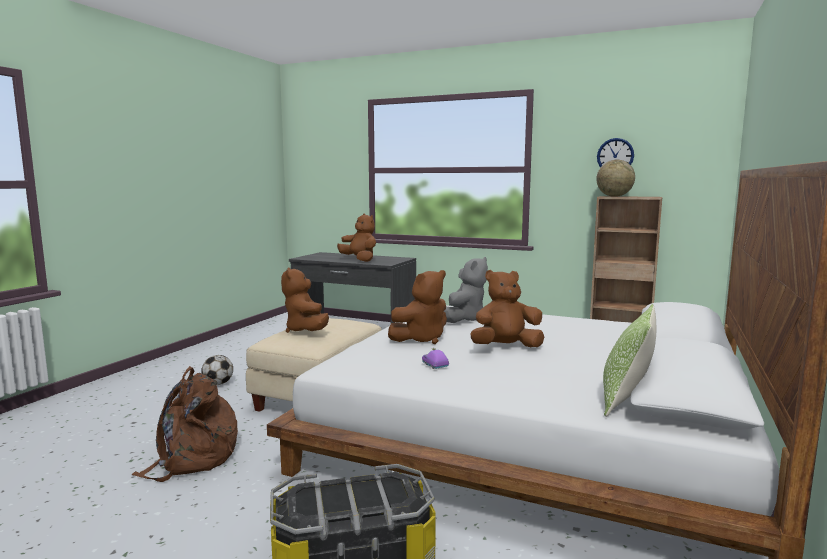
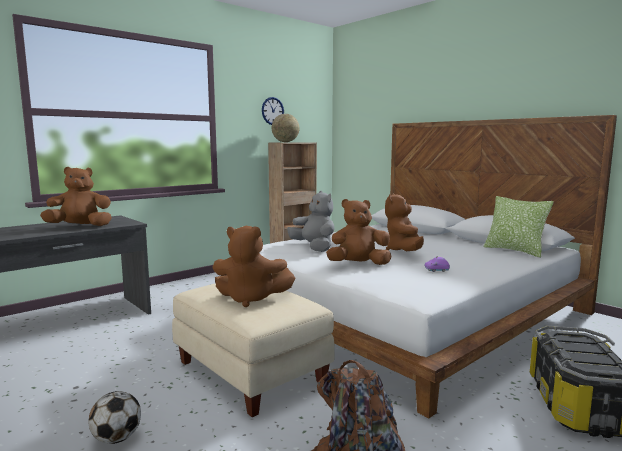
camera: 65 degrees left, 0 degrees up
brown plush toy [388,270,447,344] -> brown plush toy turned 90 degrees counterclockwise [326,199,392,265]

